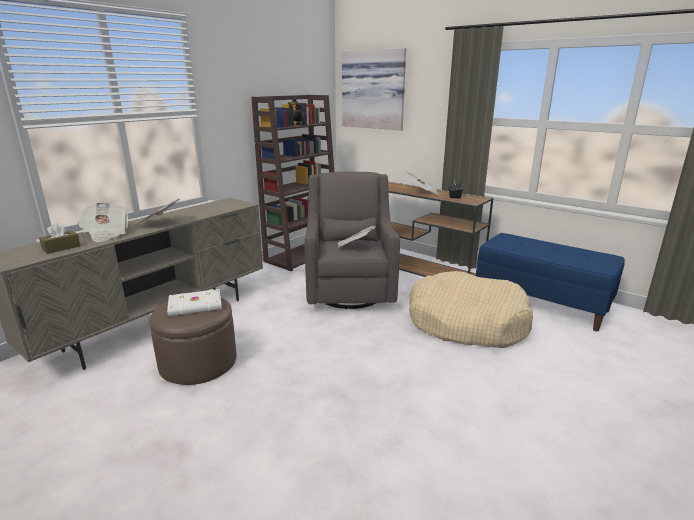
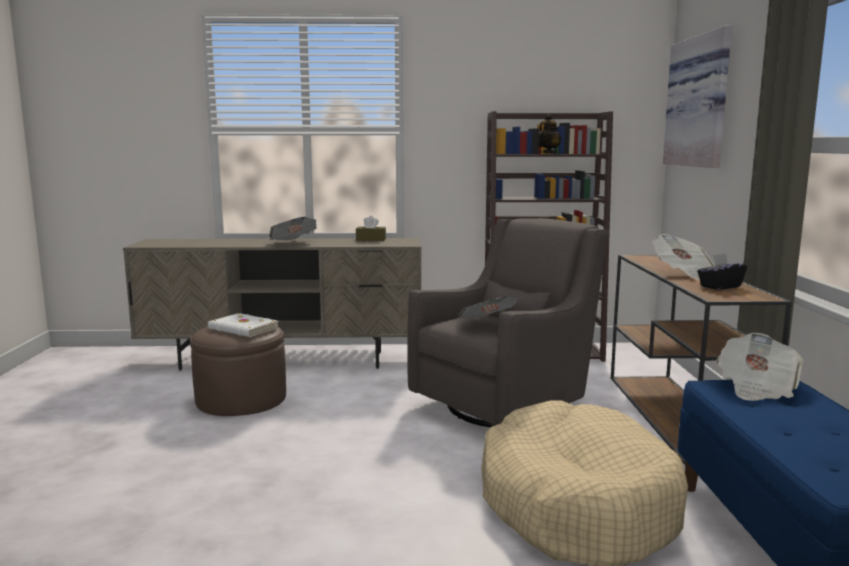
camera: 50 degrees right, 10 degrees down
brown tissue box [39,223,80,254] -> brown tissue box moved to [356,216,386,241]
newspaper [78,202,129,242] -> newspaper moved to [716,333,804,401]

